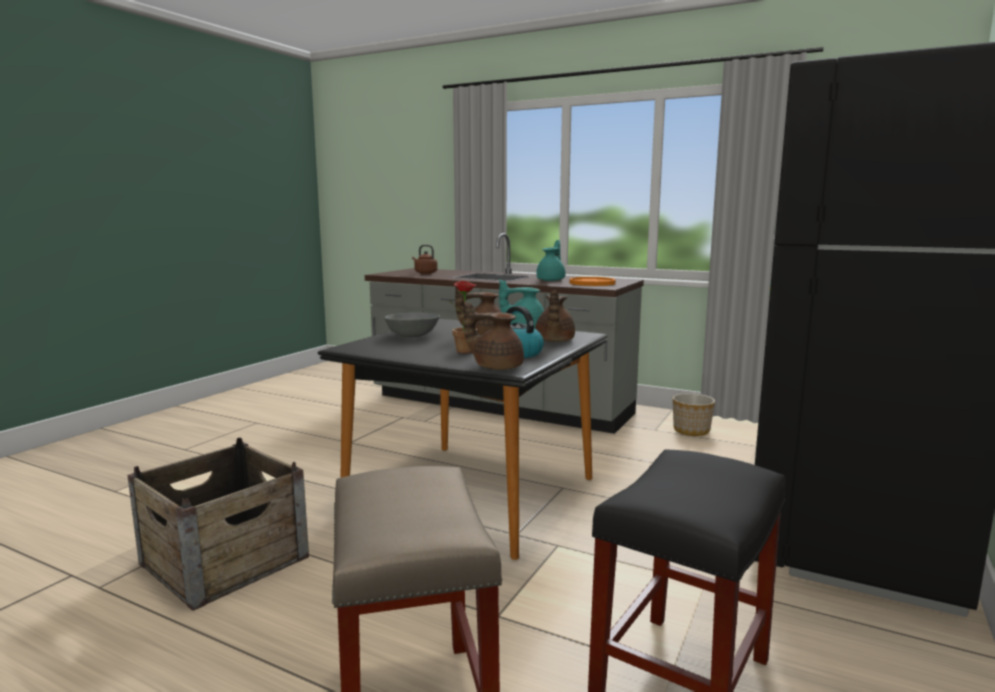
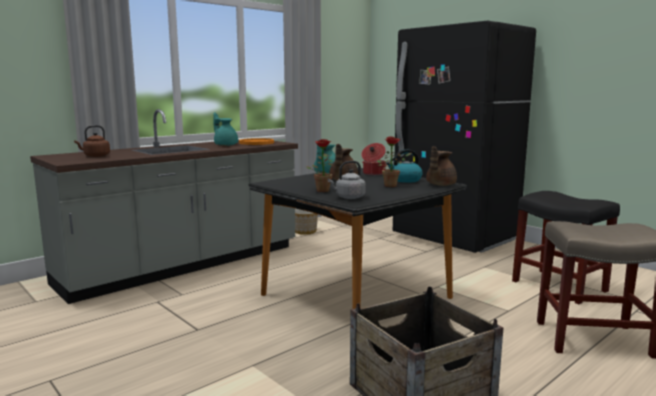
camera: 70 degrees left, 0 degrees up
grey bowl [384,312,440,337] -> potted plant [306,139,333,192]
brown teapot [535,290,575,342] -> cooking pot [361,143,387,175]
none -> grey kettle [328,161,366,199]

